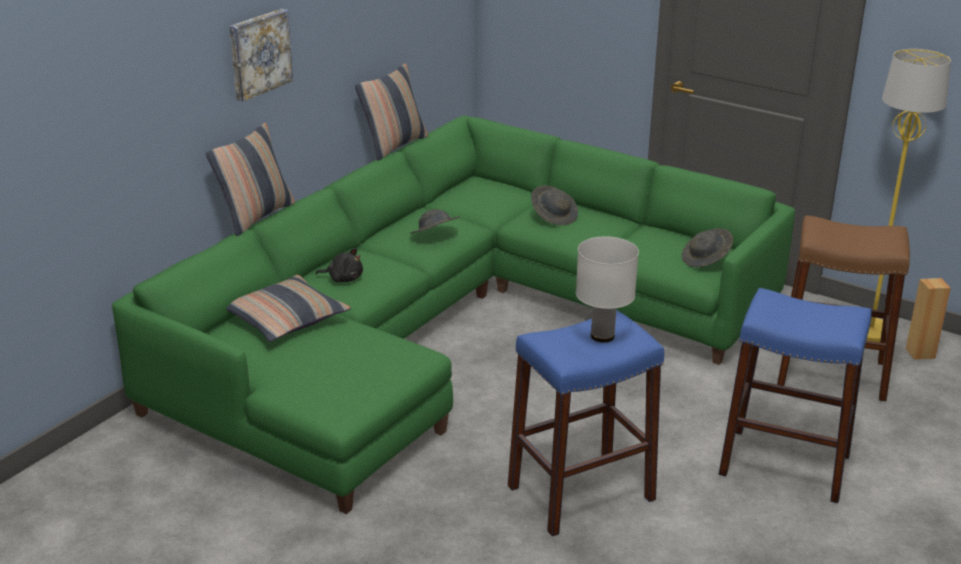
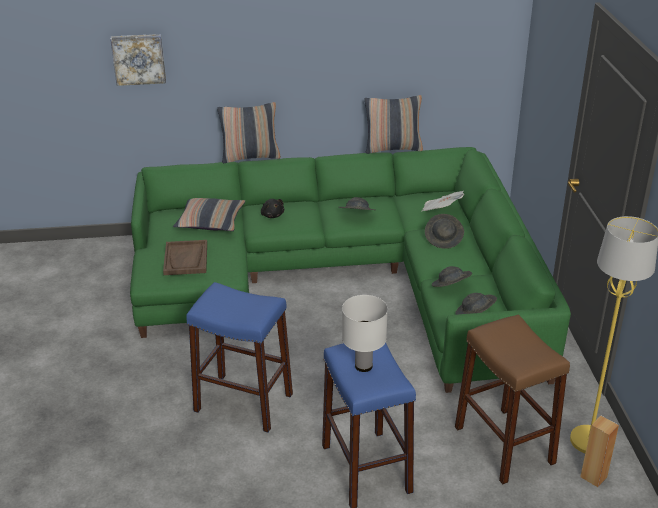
camera: 50 degrees right, 5 degrees up
picture [229,9,293,101] -> picture moved to [110,34,166,86]
white table lamp [576,237,639,343] -> white table lamp moved to [342,295,388,372]
none -> brown tray [163,240,207,275]
none -> newspaper [421,191,464,212]
none -> grey hat [432,266,472,287]

